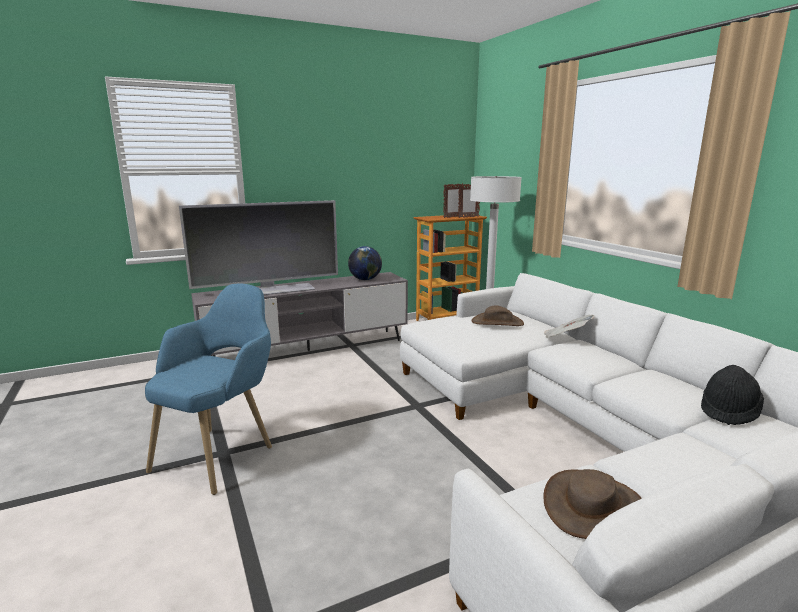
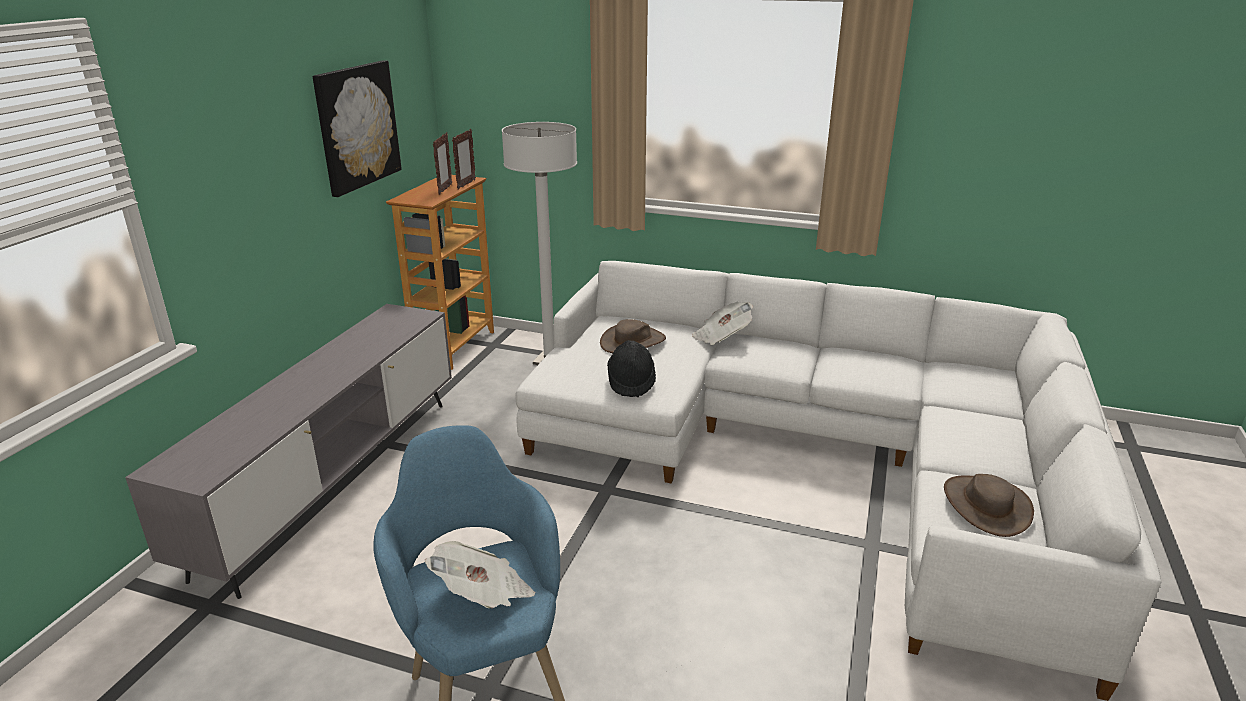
camera: 45 degrees left, 10 degrees up
television [179,200,338,295] -> none
globe [348,246,382,280] -> none
black hat [701,365,764,425] -> black hat moved to [607,340,656,397]
none -> picture [312,60,402,197]
none -> newspaper [425,541,535,609]

